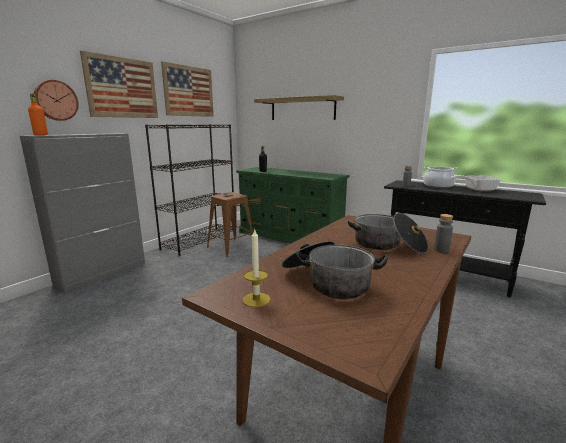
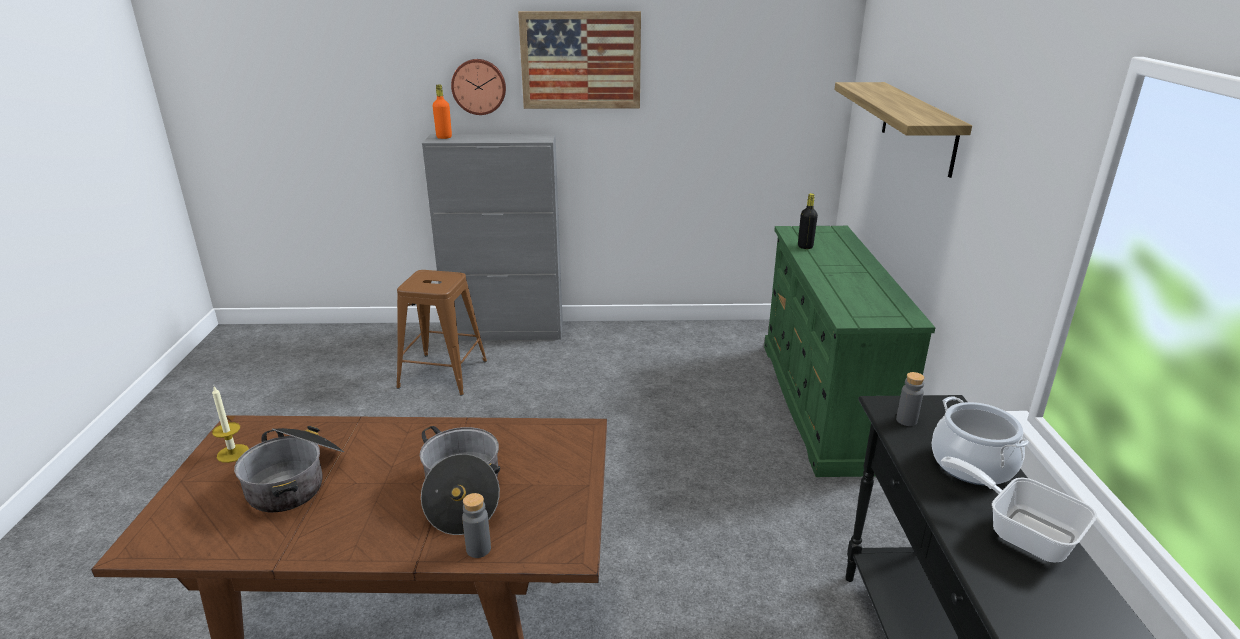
camera: 55 degrees right, 10 degrees up
black bookcase [145,124,234,256] -> none
picture [161,61,214,117] -> none
brown stool [207,192,253,257] -> brown stool moved to [396,270,487,396]

